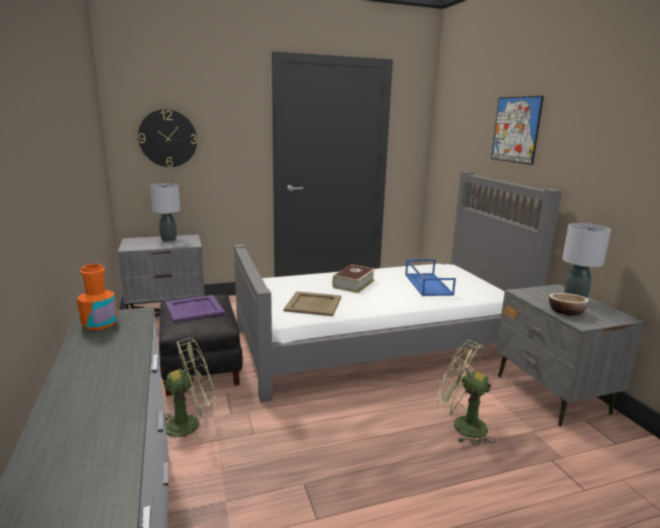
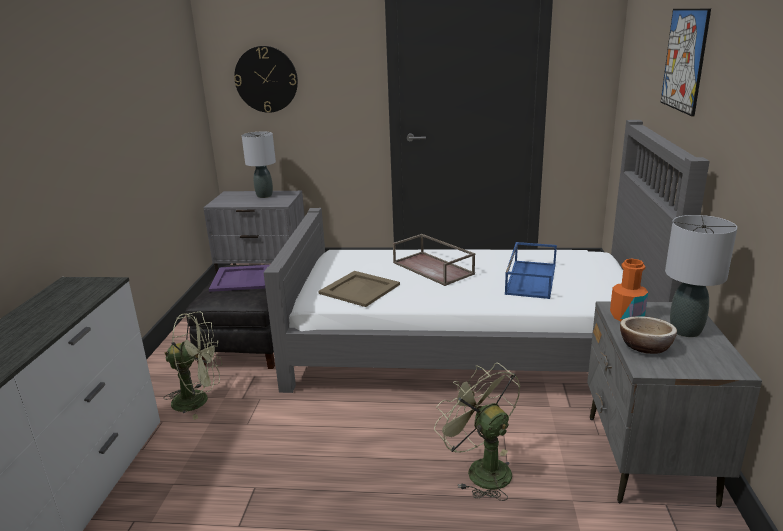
camera: 25 degrees right, 5 degrees up
orange bottle [77,264,118,330] -> orange bottle moved to [610,259,648,322]
book [332,264,375,293] -> brown tray [393,234,475,286]

